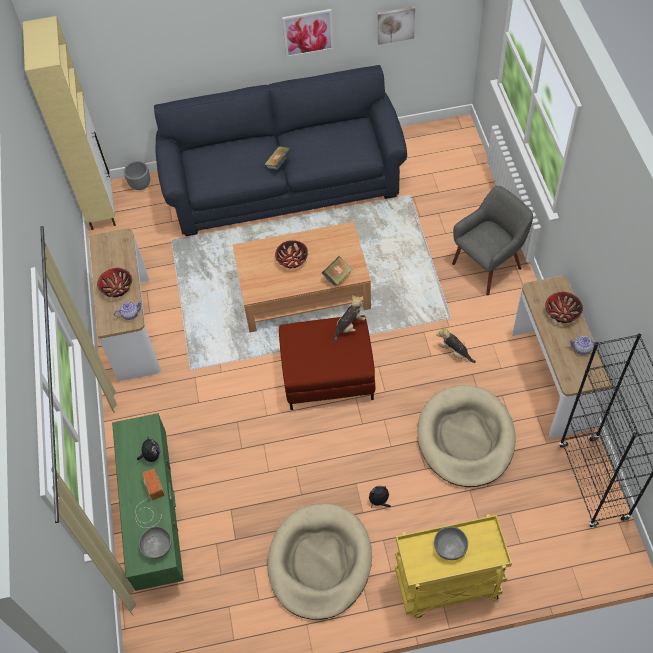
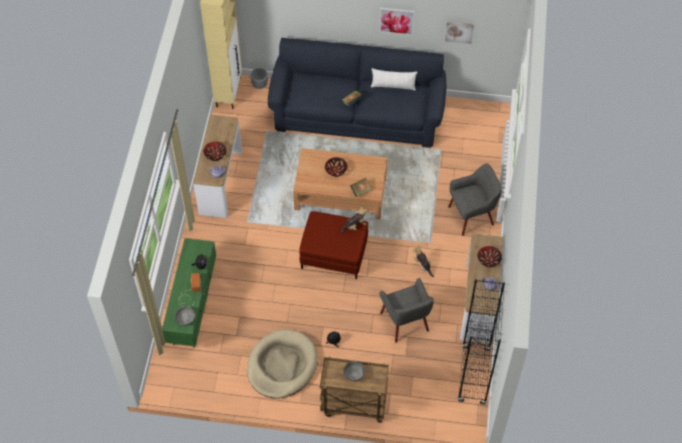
camera: 15 degrees right, 0 degrees up
yellow cart [395,514,512,618] -> brown cart [320,356,389,423]
beige dog bed [417,385,516,487] -> grey armchair [379,278,434,343]
none -> white pillow [371,68,417,91]

